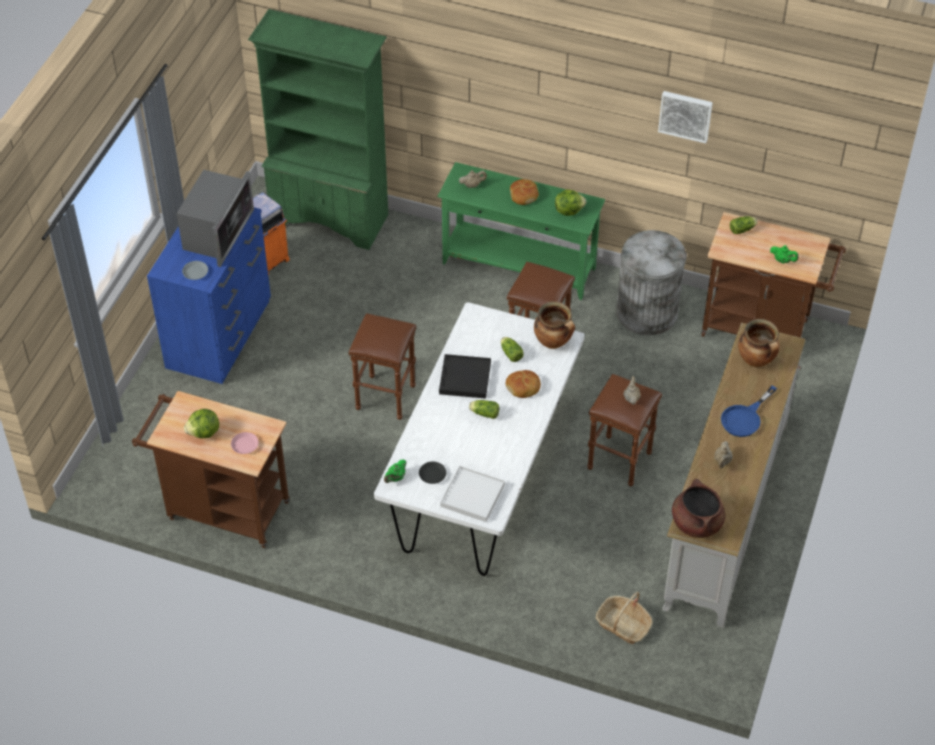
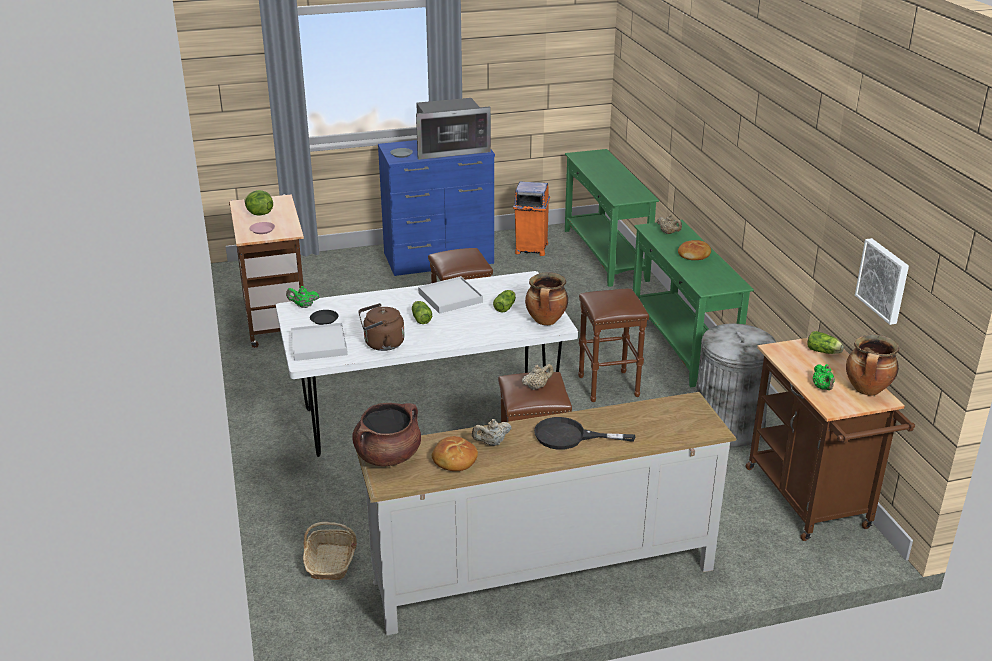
camera: 55 degrees right, 20 degrees down
green bookcase [248,9,388,250] -> green console table [565,149,659,287]
black tray [439,354,491,399] -> white tray [418,276,483,314]
bread [506,370,541,398] -> bread moved to [432,436,478,471]
lettuce [555,189,586,216] -> none
picture [658,91,713,143] -> picture moved to [855,238,909,325]
blue frying pan [721,386,777,437] -> black frying pan [534,417,635,450]
cooking pot [738,319,779,367] -> cooking pot moved to [846,334,899,396]
none -> brown kettle [358,303,405,351]

